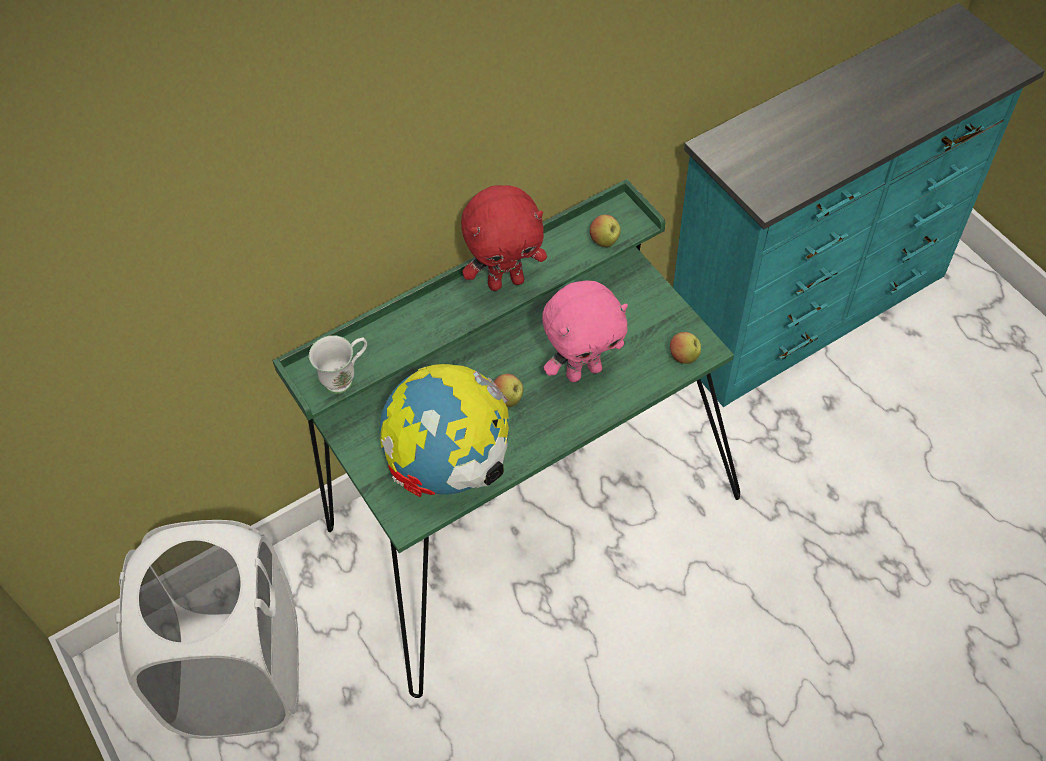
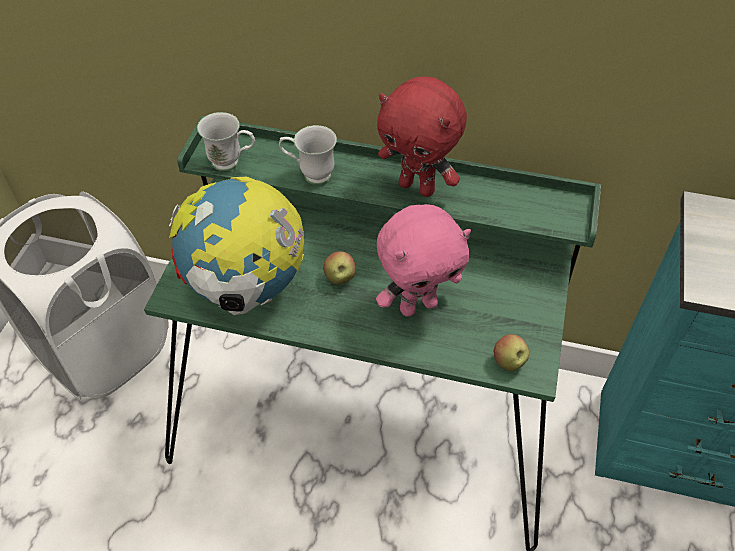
camera: 45 degrees right, 5 degrees down
pink plush toy [542,281,628,382] -> pink plush toy turned 45 degrees counterclockwise [376,204,471,317]
apple [590,215,621,247] -> none
none -> white mug [279,125,337,185]

